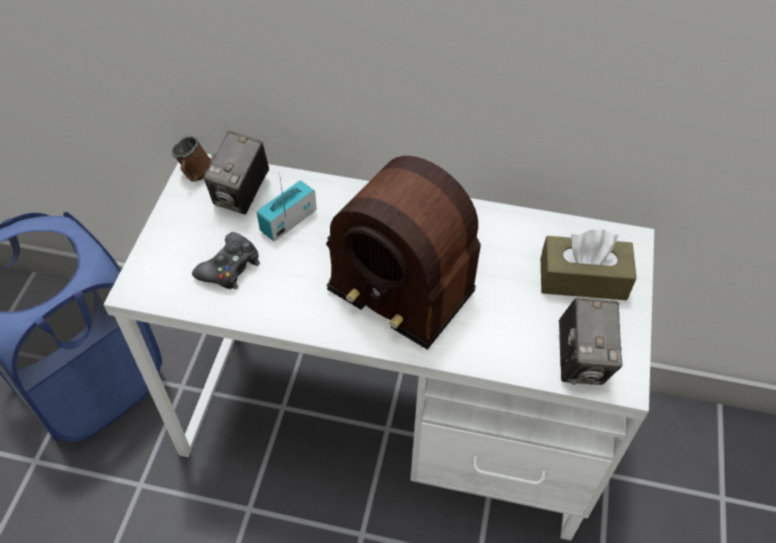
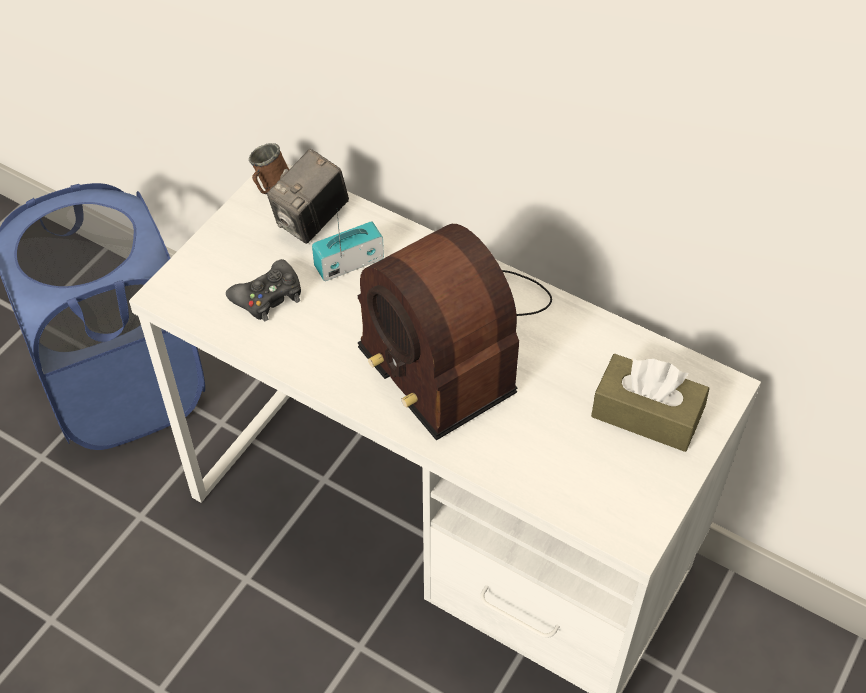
camera: 20 degrees right, 0 degrees up
camera [559,298,622,385] -> none

